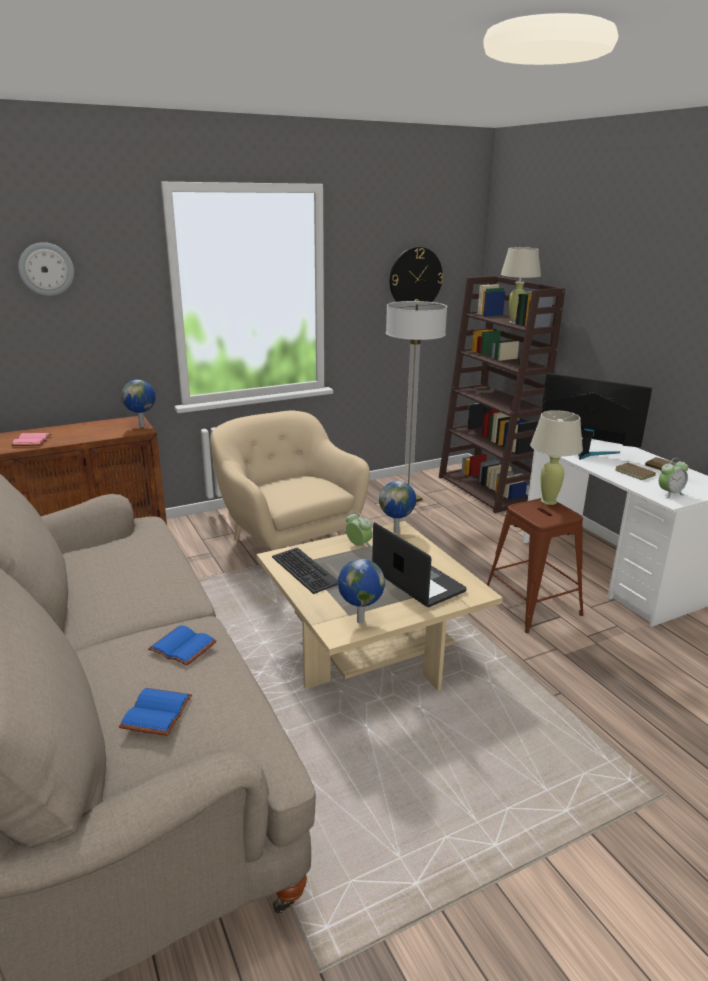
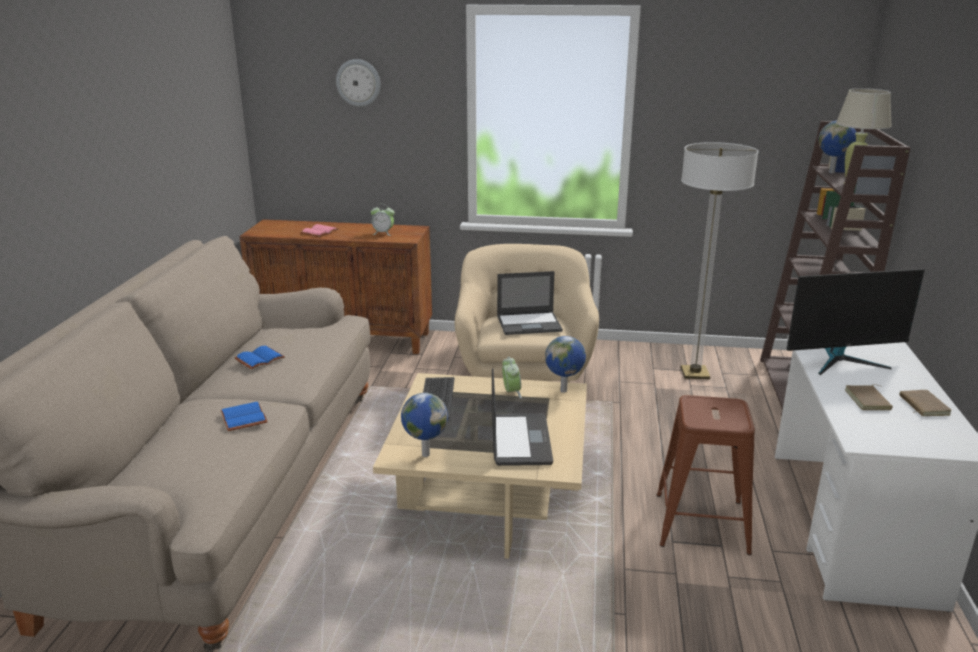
camera: 35 degrees right, 0 degrees up
blue book [119,688,192,736] -> blue book moved to [235,346,285,369]
globe [121,380,156,427] -> globe moved to [818,120,856,173]
wall clock [390,247,443,302] -> none
beige table lamp [530,410,583,505] -> none
monitor [542,373,652,460] -> monitor turned 105 degrees clockwise [786,269,925,375]
alarm clock [659,458,688,499] -> alarm clock moved to [371,204,395,236]
none -> laptop [497,271,563,335]

